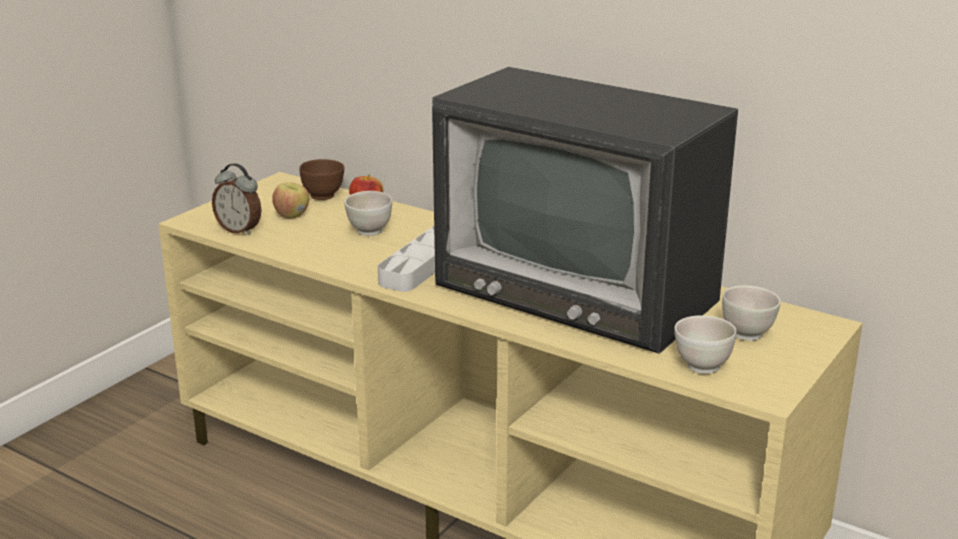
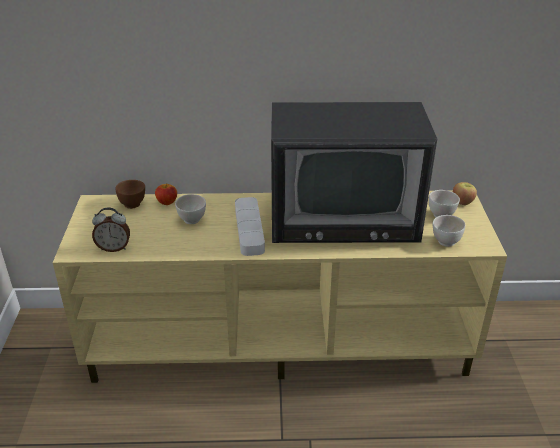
camera: 35 degrees left, 10 degrees up
apple [272,182,309,218] -> apple moved to [453,182,477,205]

